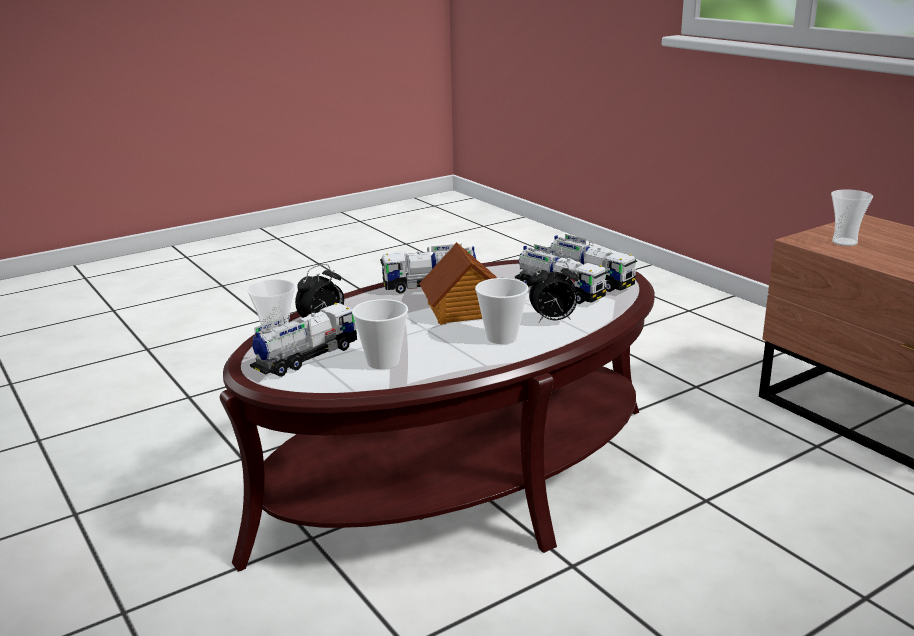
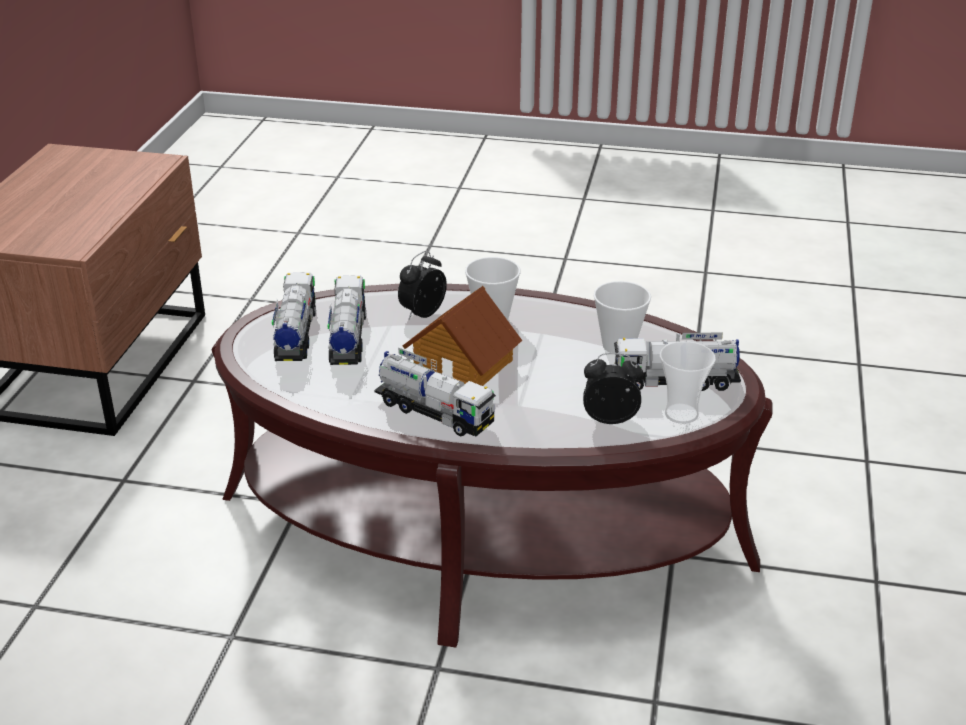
camera: 135 degrees left, 10 degrees up
alarm clock [529,261,579,323] -> alarm clock turned 90 degrees counterclockwise [398,251,447,319]
cup [831,189,873,246] -> none

